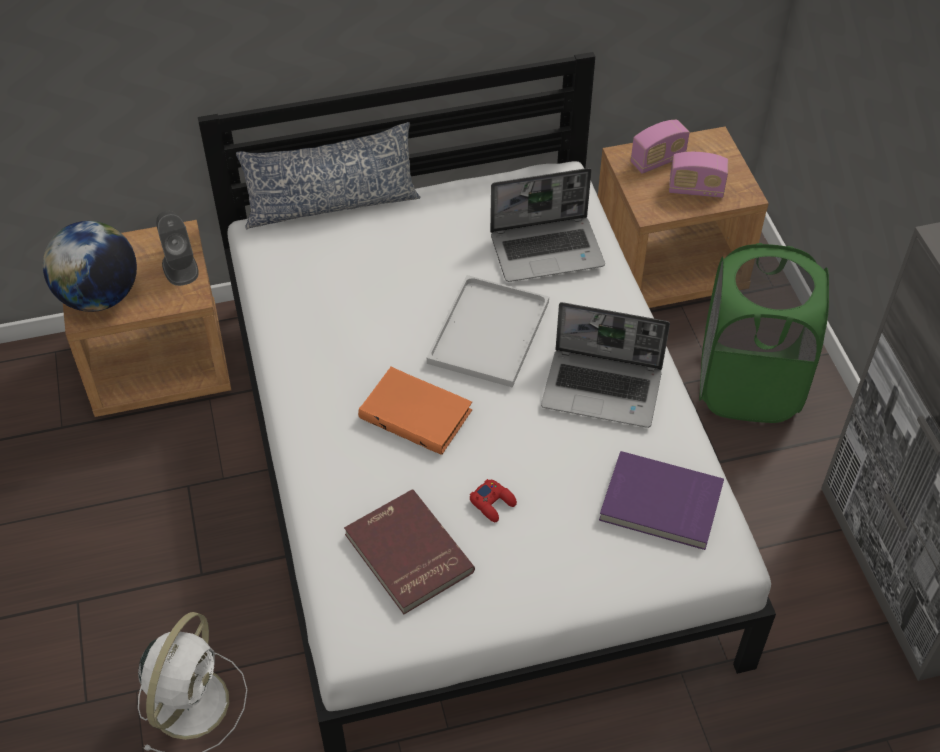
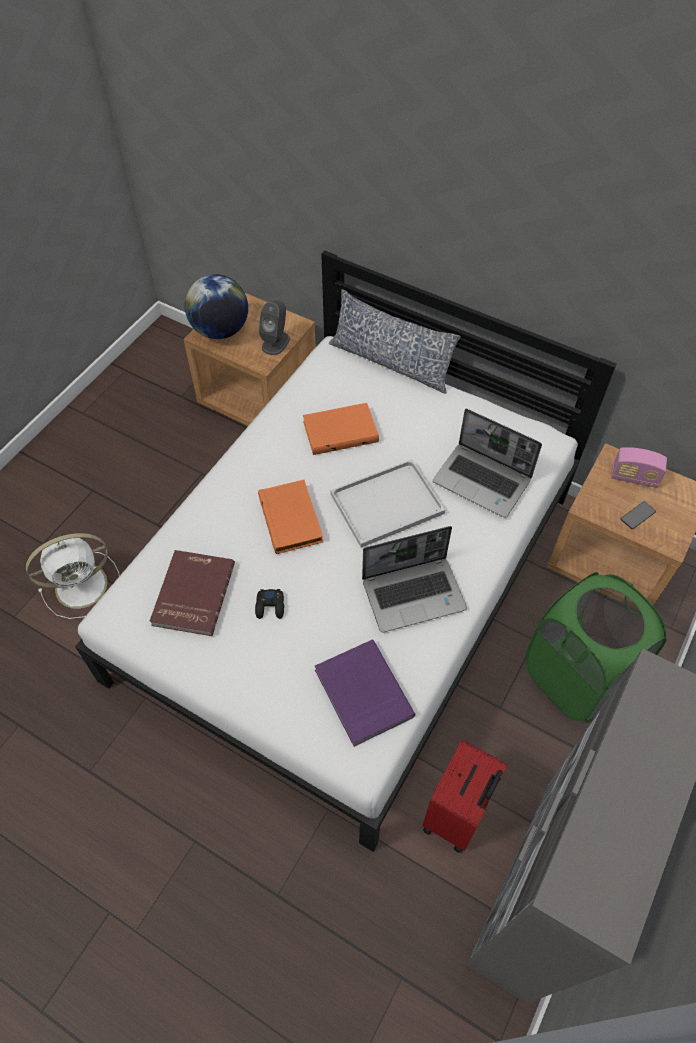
camera: 45 degrees right, 5 degrees up
red game controller [470,479,517,522] -> black game controller [255,589,284,619]
laptop [541,302,670,428] -> laptop turned 75 degrees counterclockwise [362,526,467,632]
radio [669,152,728,198] -> phone [621,501,656,529]
none -> orange book [303,403,379,455]
none -> red suitcase [423,739,508,853]

